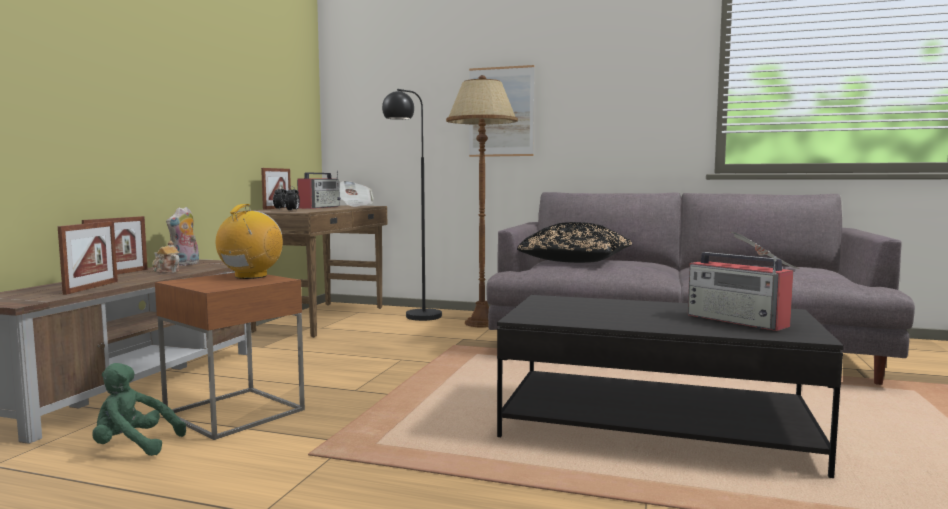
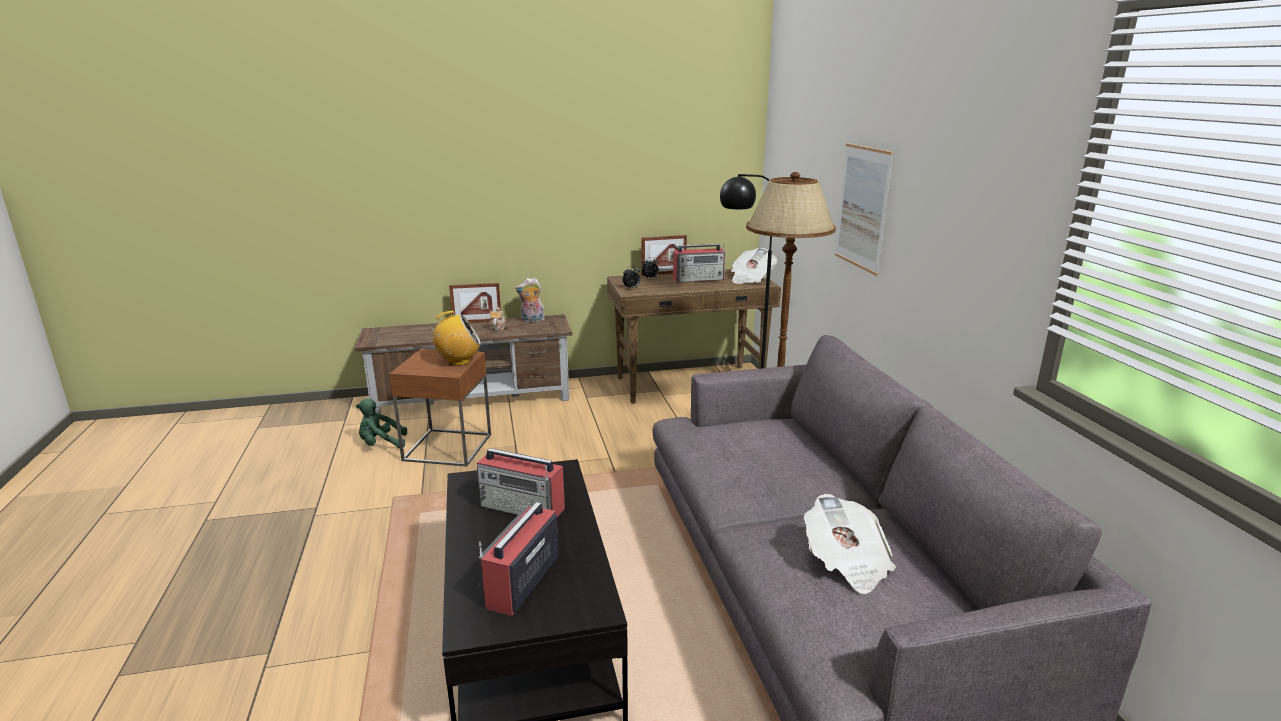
camera: 60 degrees right, 15 degrees up
picture frame [58,221,118,295] -> none
green plush toy [92,363,186,456] -> green plush toy turned 75 degrees counterclockwise [356,399,407,448]
black pillow [517,222,632,263] -> none
none -> radio [477,448,565,517]

